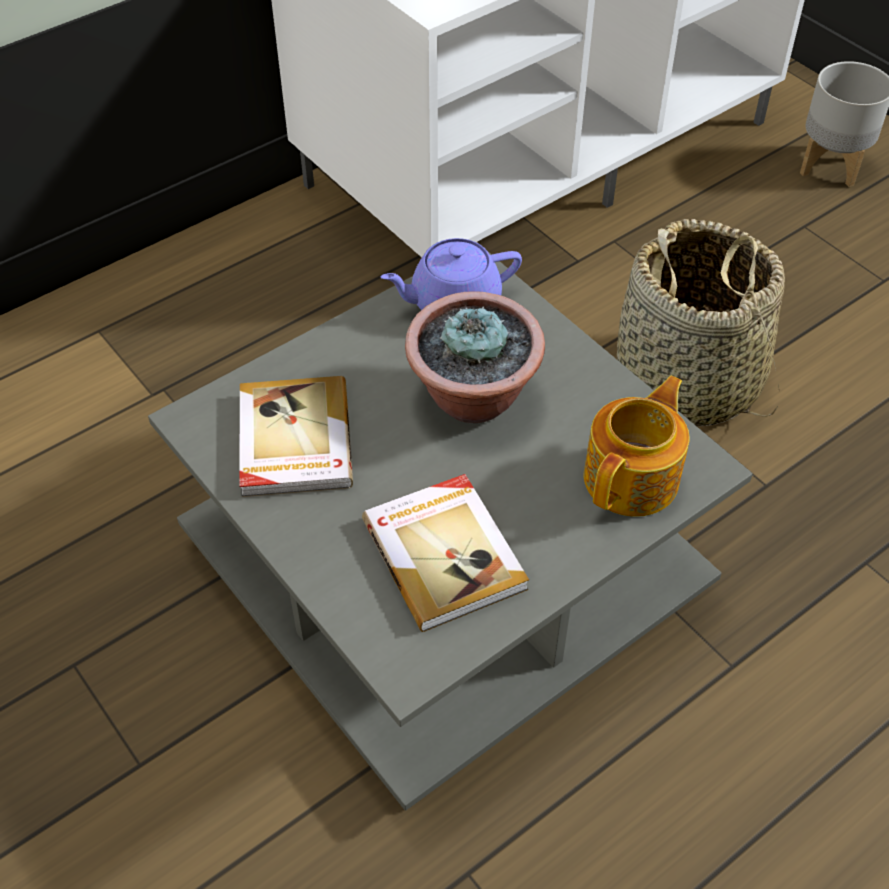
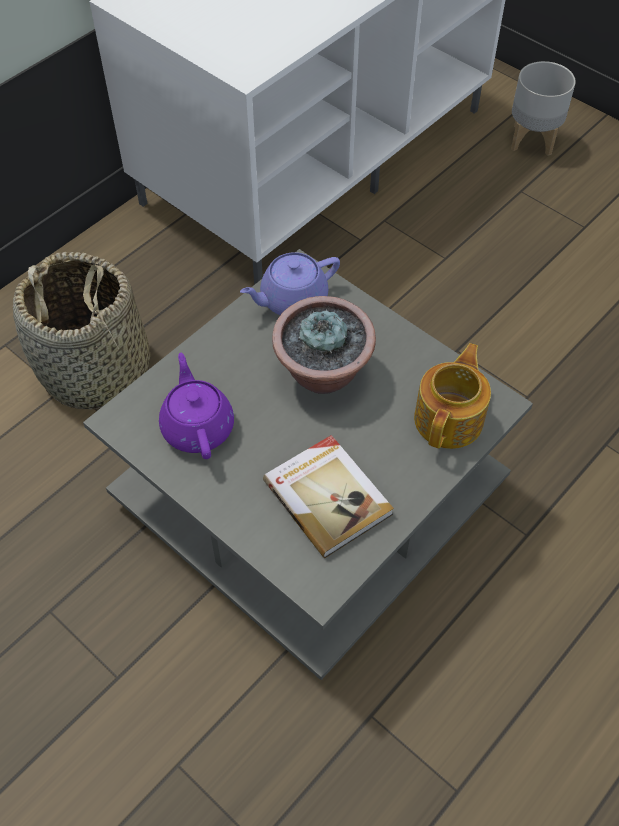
camera: 10 degrees left, 5 degrees up
book [239,376,353,497] -> purple teapot [159,353,234,459]
basket [617,219,785,427] -> basket moved to [13,252,150,409]

